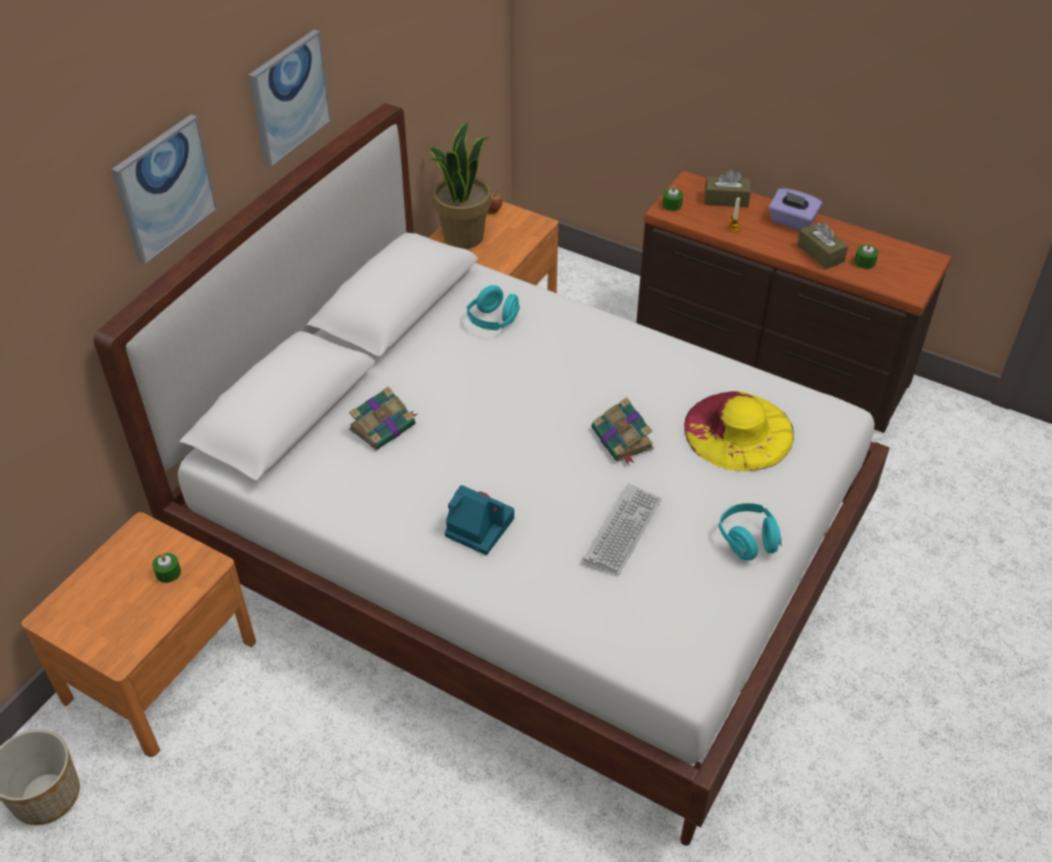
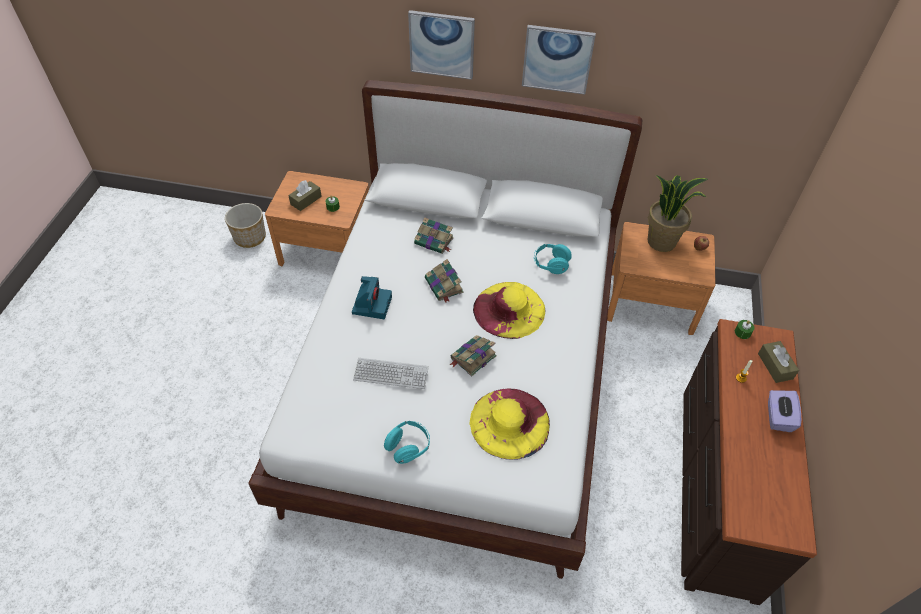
camera: 70 degrees right, 5 degrees up
brown tissue box [797,222,848,269] -> brown tissue box moved to [288,180,322,211]
green candle [855,242,878,269] -> none
none -> book [425,259,464,303]
none -> yellow hat [473,282,545,339]

